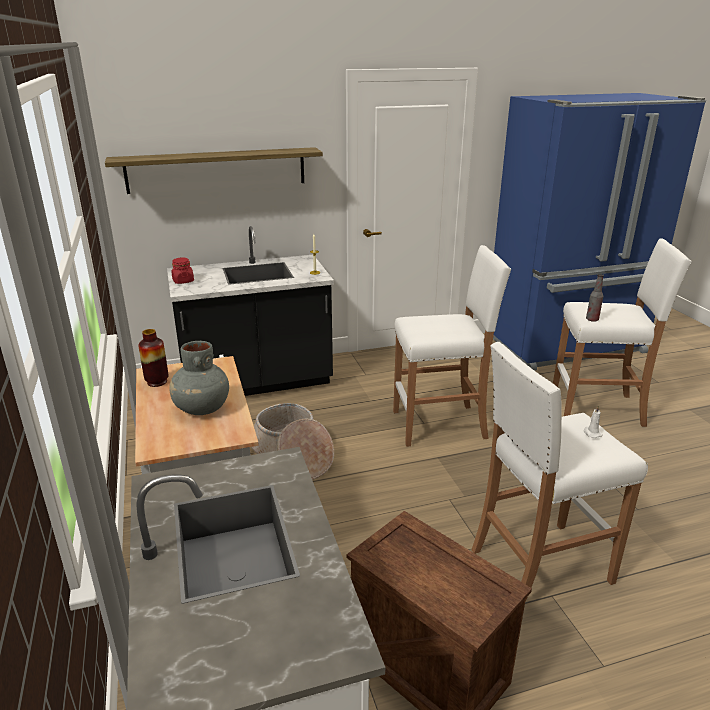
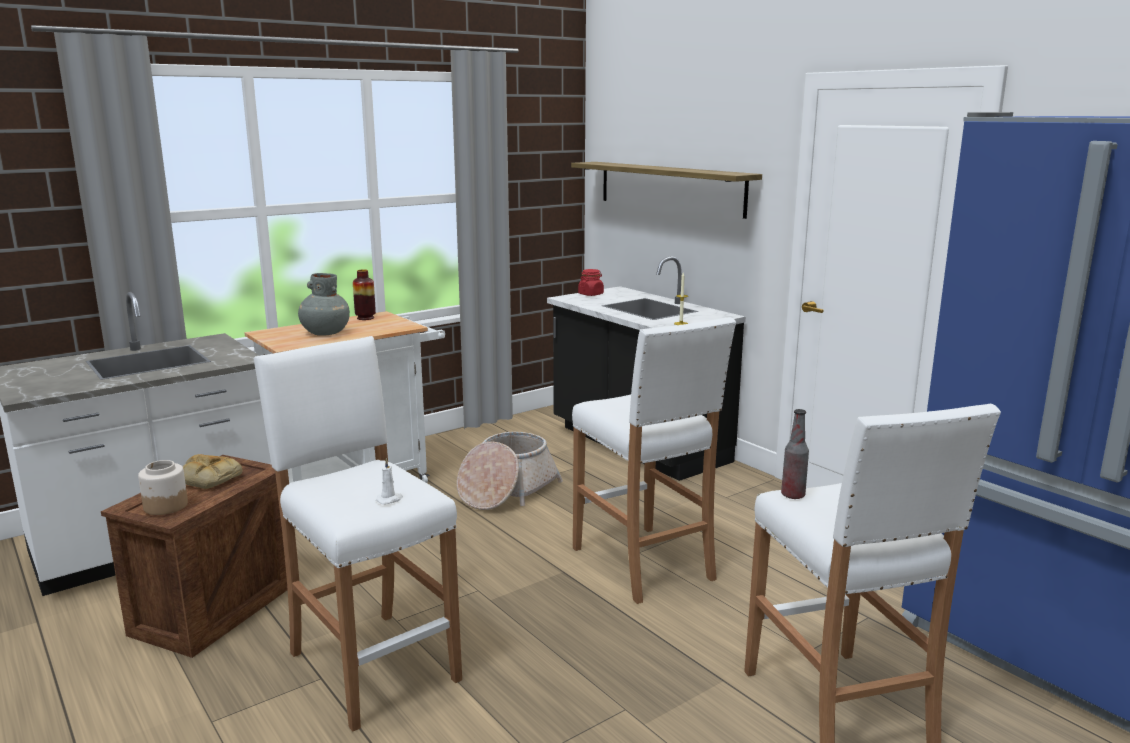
camera: 70 degrees right, 10 degrees down
none -> jar [138,460,188,515]
none -> bread [183,454,242,489]

